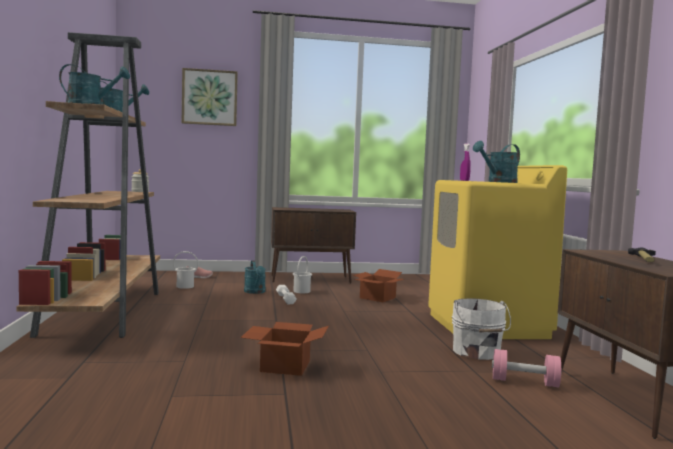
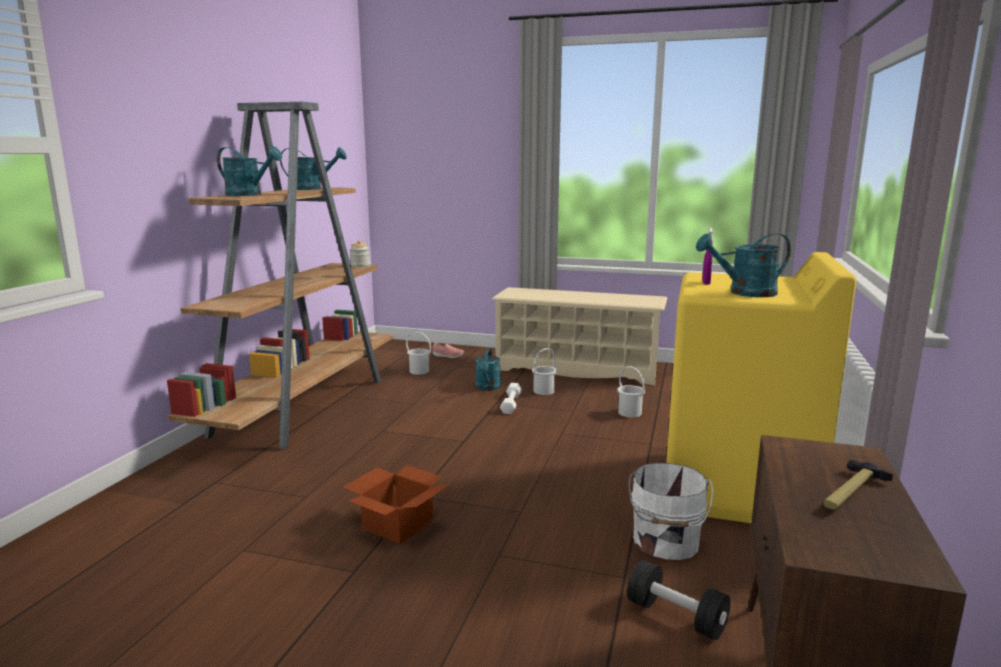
camera: 25 degrees right, 10 degrees up
picture [182,68,238,126] -> none
brown cabinet [271,207,356,283] -> beige shoe rack [491,287,667,385]
cardboard box [354,269,404,302] -> white bucket [617,366,645,417]
pink dumbbell [492,349,562,387] -> black dumbbell [627,560,731,640]

